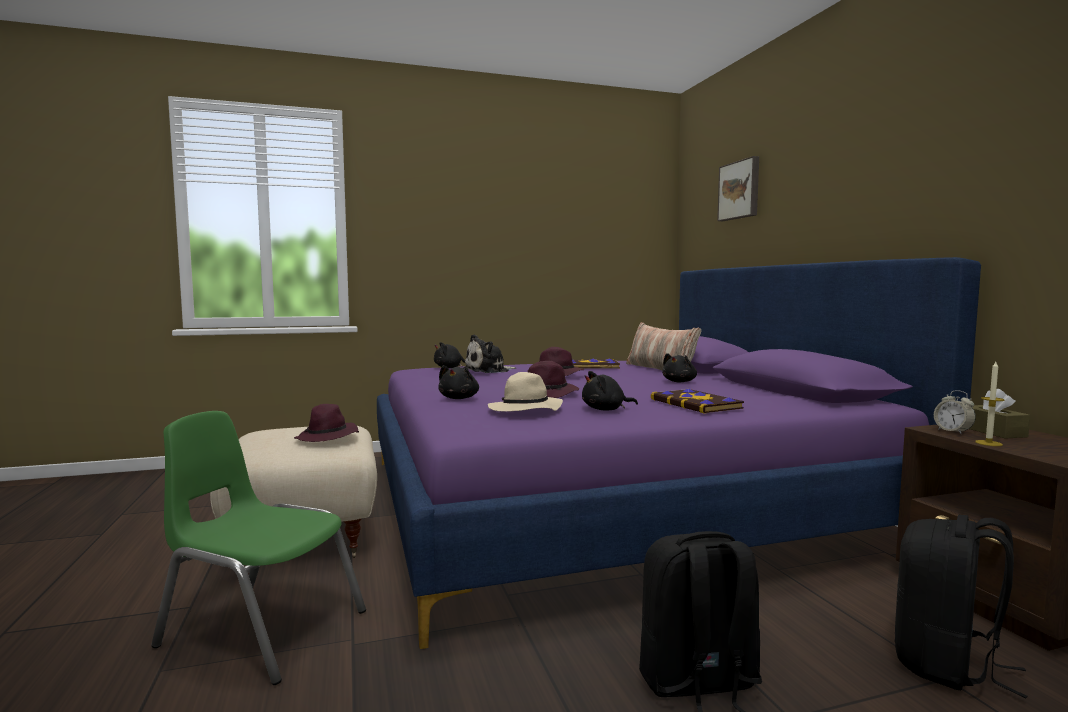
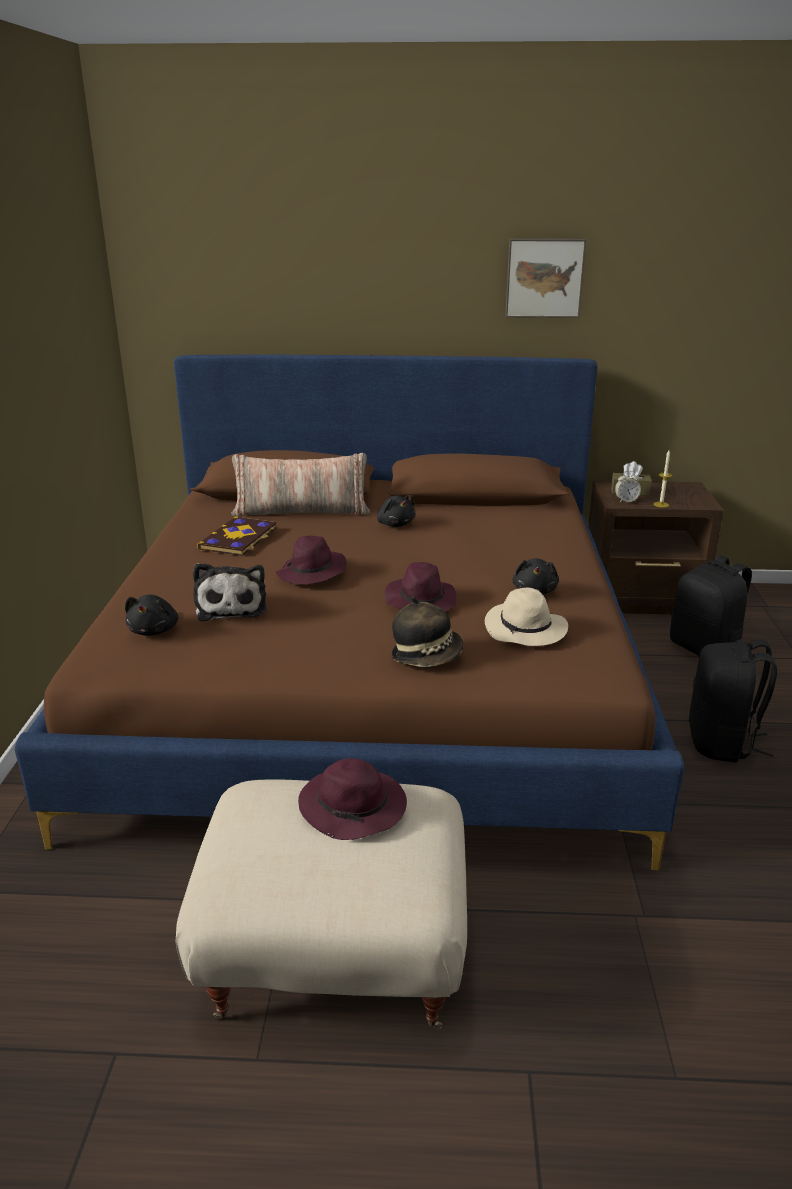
camera: 70 degrees left, 20 degrees up
green chair [151,411,366,685] -> none
purple bed [377,257,981,649] -> brown bed [15,354,684,870]
black plush toy [438,365,479,399] -> hat [391,596,464,667]
book [651,388,744,413] -> none
picture [717,156,759,221] -> picture moved to [505,239,586,318]

